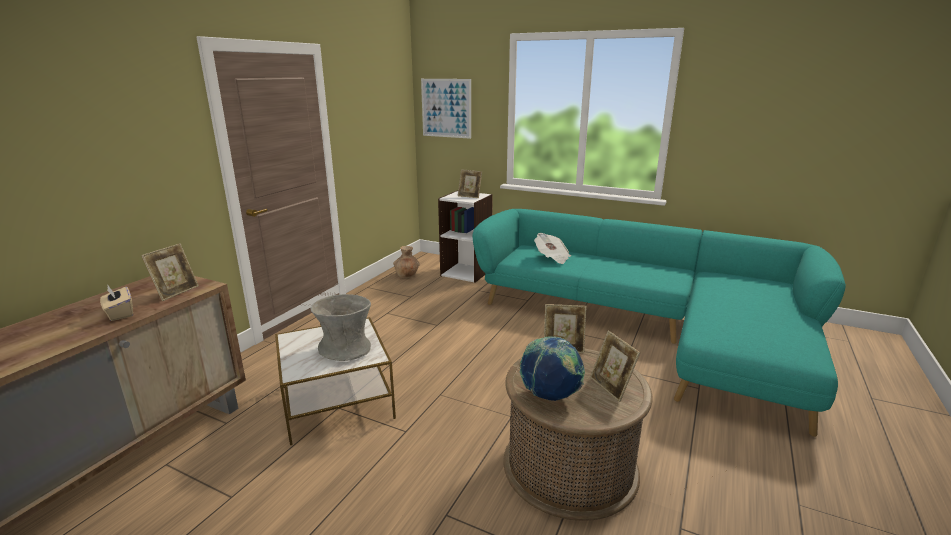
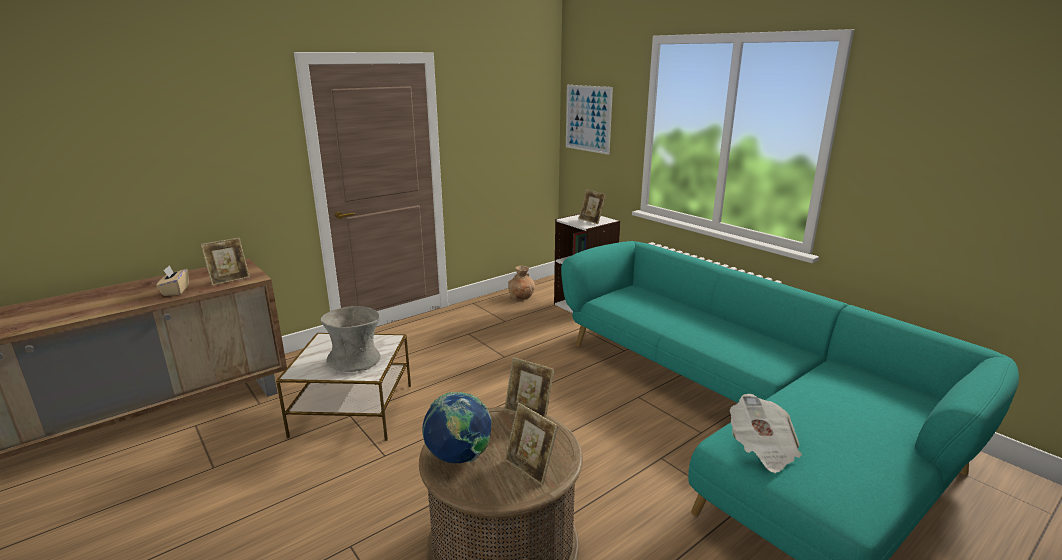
camera: 25 degrees right, 0 degrees up
newspaper [534,233,571,264] -> newspaper moved to [730,394,802,473]
picture frame [590,331,640,402] -> picture frame turned 45 degrees counterclockwise [505,403,558,486]

